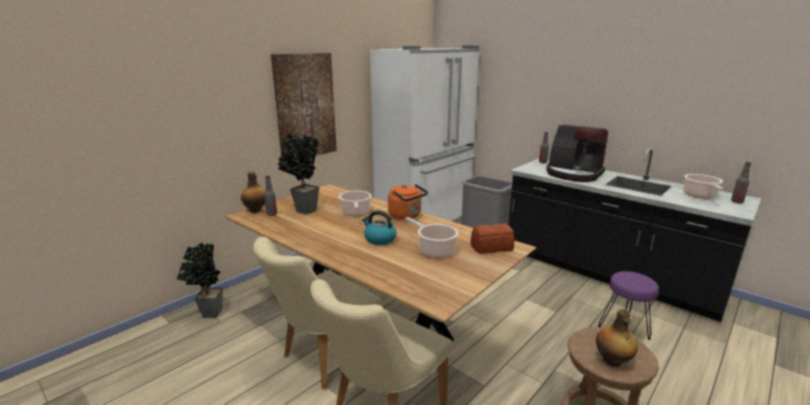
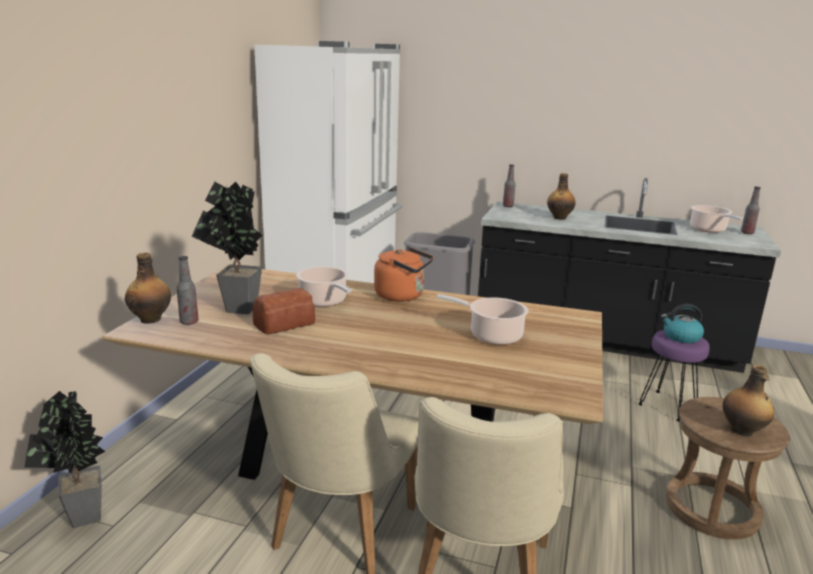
camera: 25 degrees left, 0 degrees up
picture [271,53,337,156] -> none
kettle [362,210,397,245] -> kettle moved to [661,304,704,343]
bread [471,224,515,254] -> bread moved to [253,288,315,334]
coffee machine [546,125,608,182] -> bottle [547,173,575,220]

